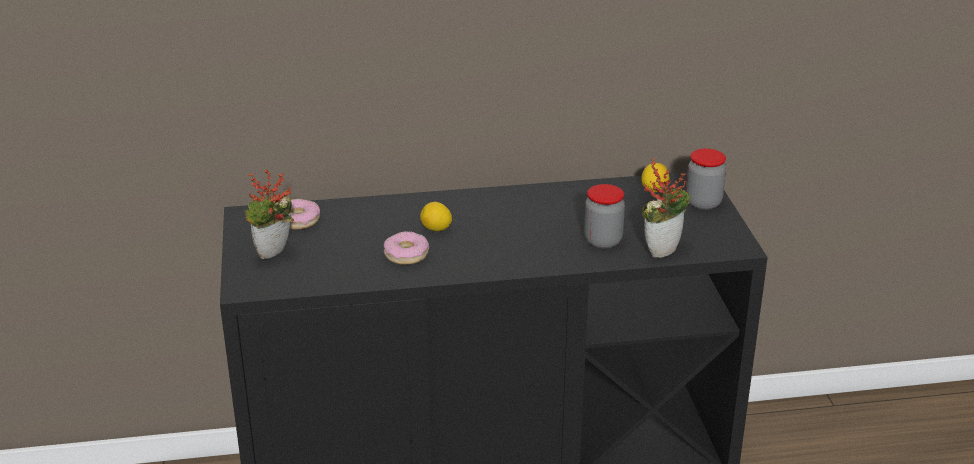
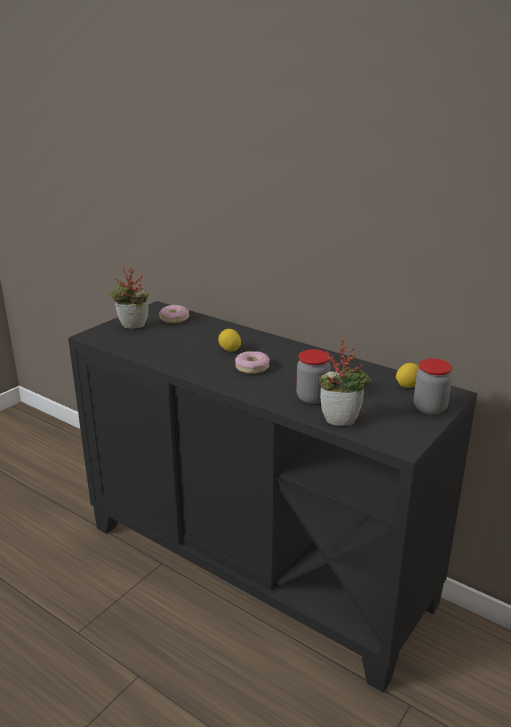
camera: 45 degrees right, 5 degrees down
donut [384,231,429,265] -> donut moved to [235,351,270,374]

